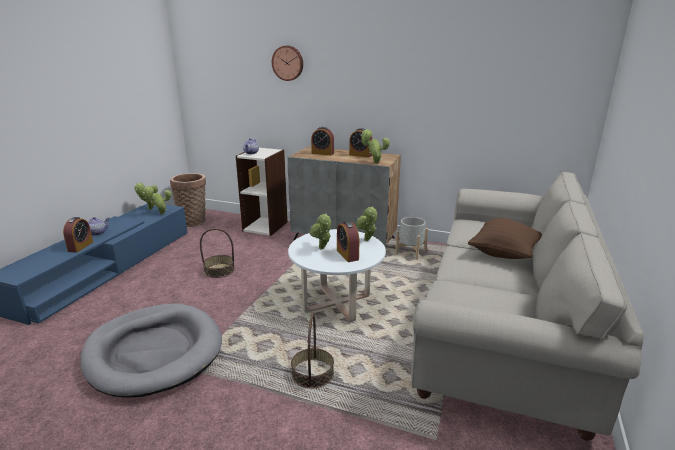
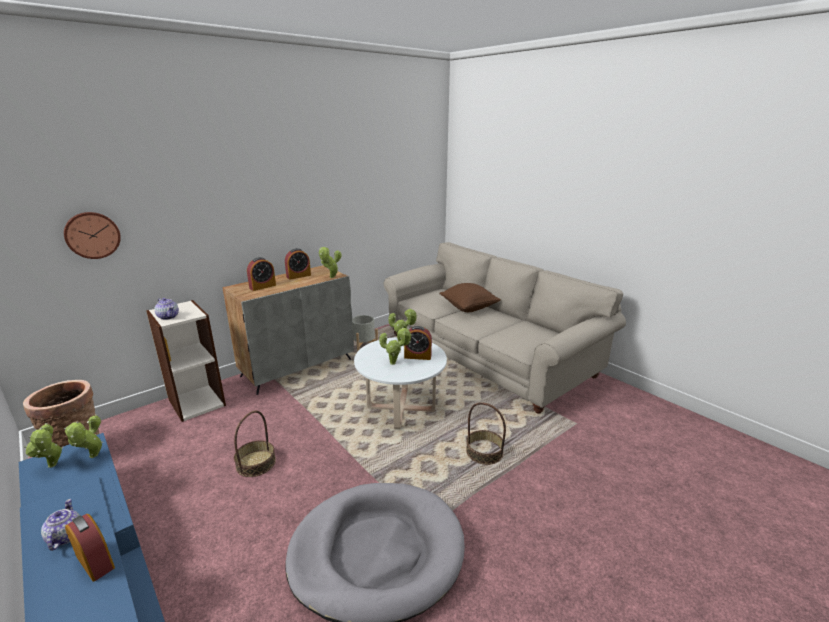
camera: 60 degrees left, 0 degrees up
wall clock [272,46,303,81] -> wall clock moved to [64,212,121,259]

